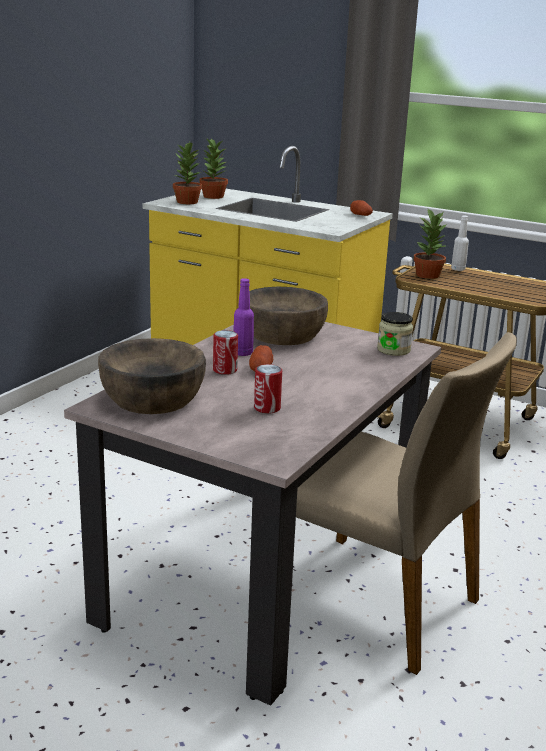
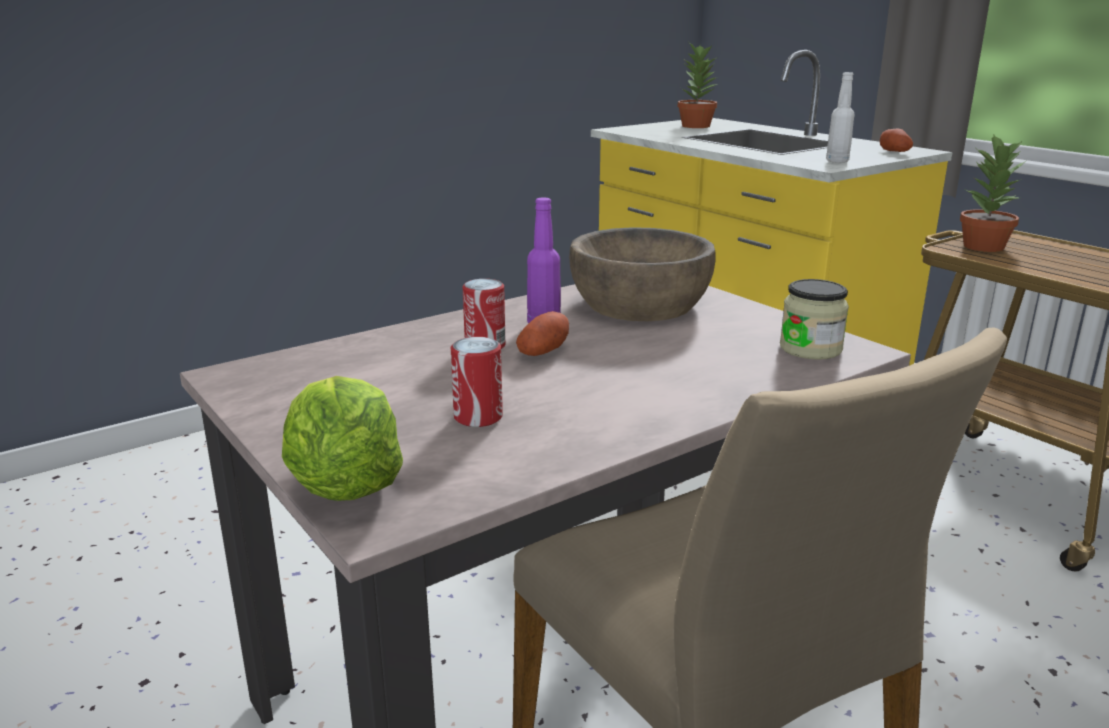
camera: 25 degrees right, 0 degrees up
brown bowl [98,338,206,414] -> none
potted plant [173,142,202,204] -> none
white bottle [451,215,469,271] -> white bottle moved to [826,72,854,163]
none -> lettuce [282,376,403,501]

